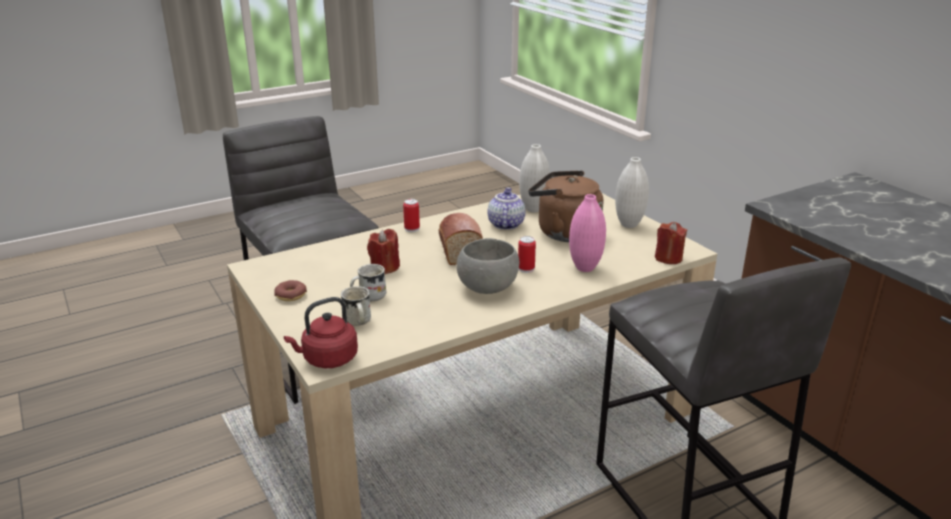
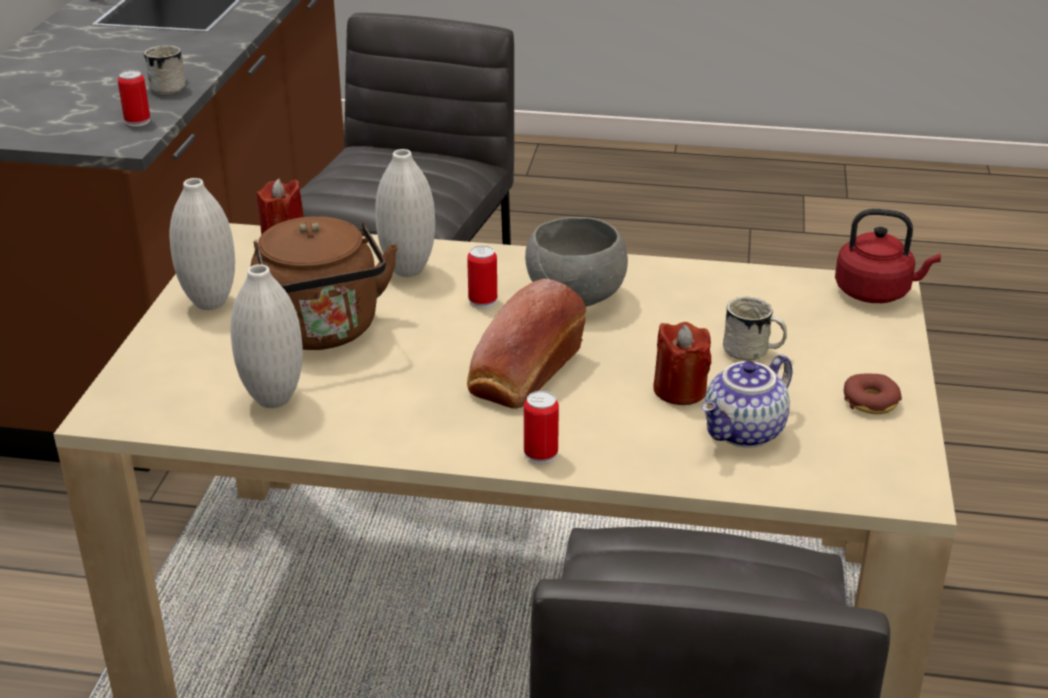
camera: 140 degrees left, 5 degrees up
white mug [341,286,371,326] -> white mug moved to [144,45,185,94]
teapot [488,188,525,230] -> teapot moved to [702,354,793,448]
pink vase [569,194,606,272] -> white vase [375,149,435,277]
none -> can [118,70,150,126]

